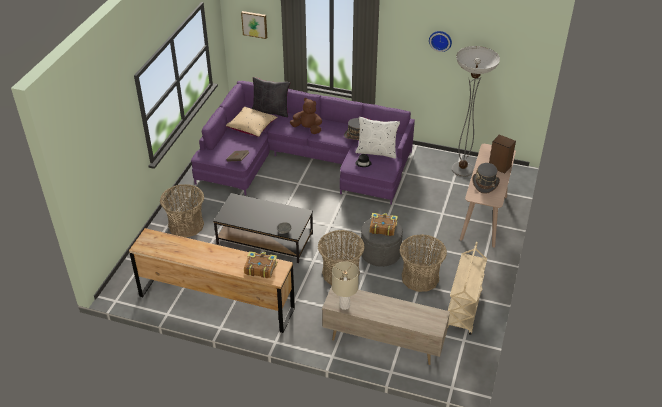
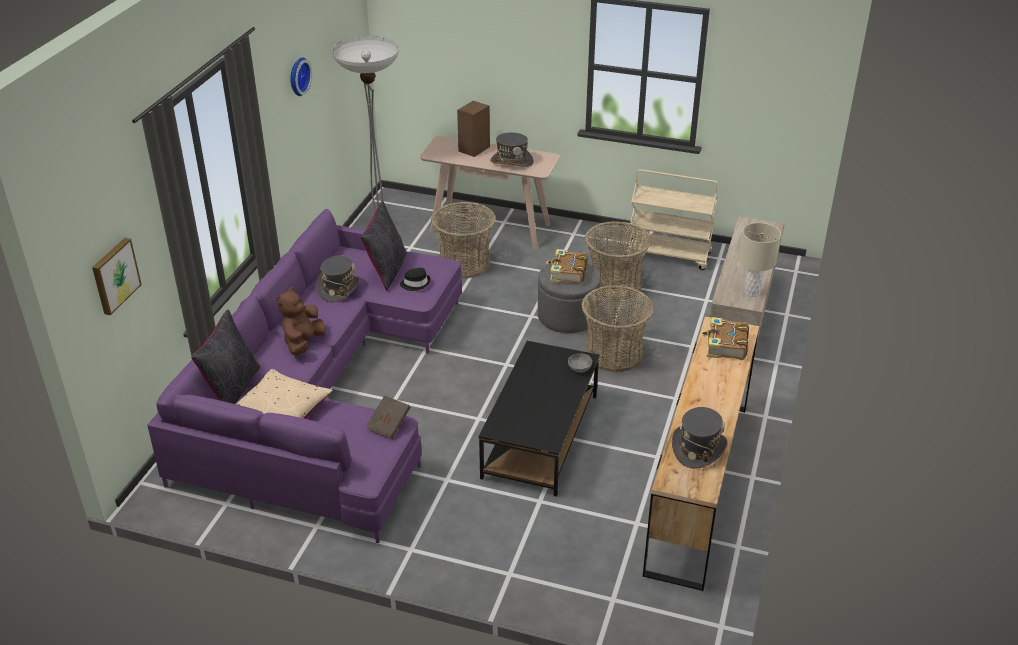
camera: 90 degrees left, 5 degrees down
basket [160,184,204,238] -> basket moved to [431,202,496,278]
white pillow [355,117,400,158] -> black pillow [361,201,407,291]
none -> grey hat [672,407,728,469]

